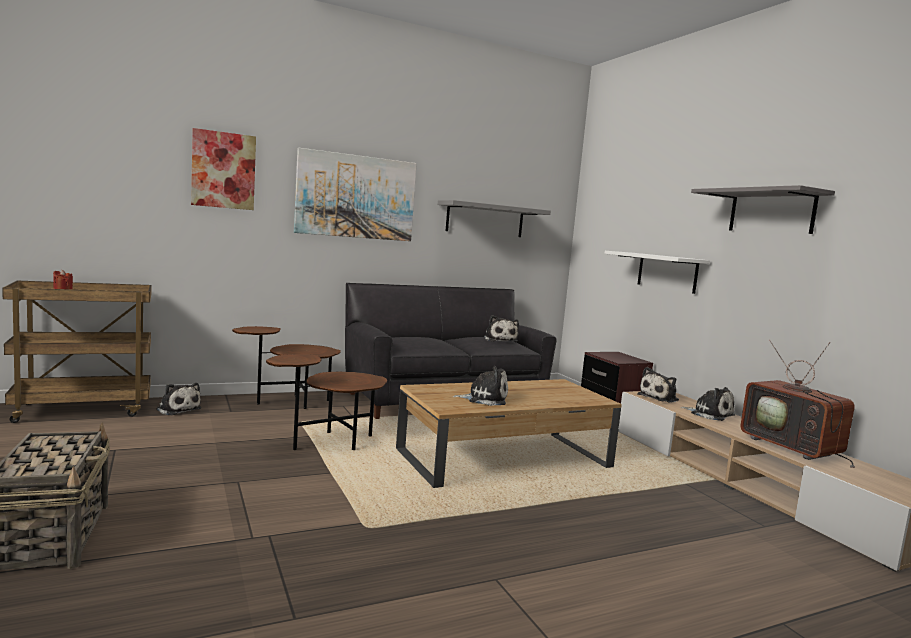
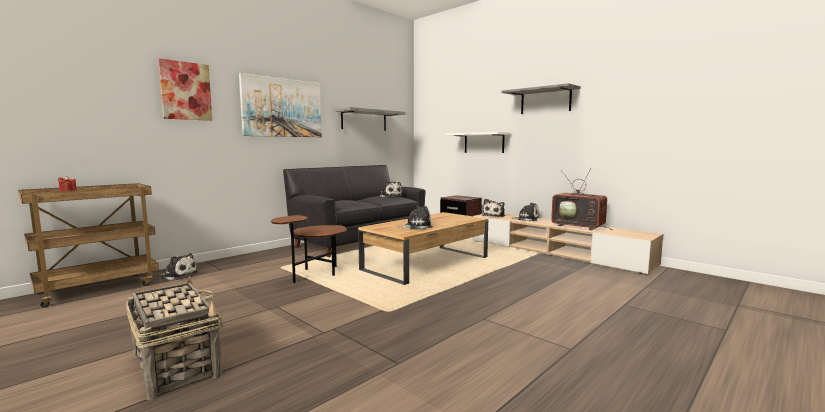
camera: 20 degrees left, 0 degrees up
brown side table [232,326,341,409] -> none

